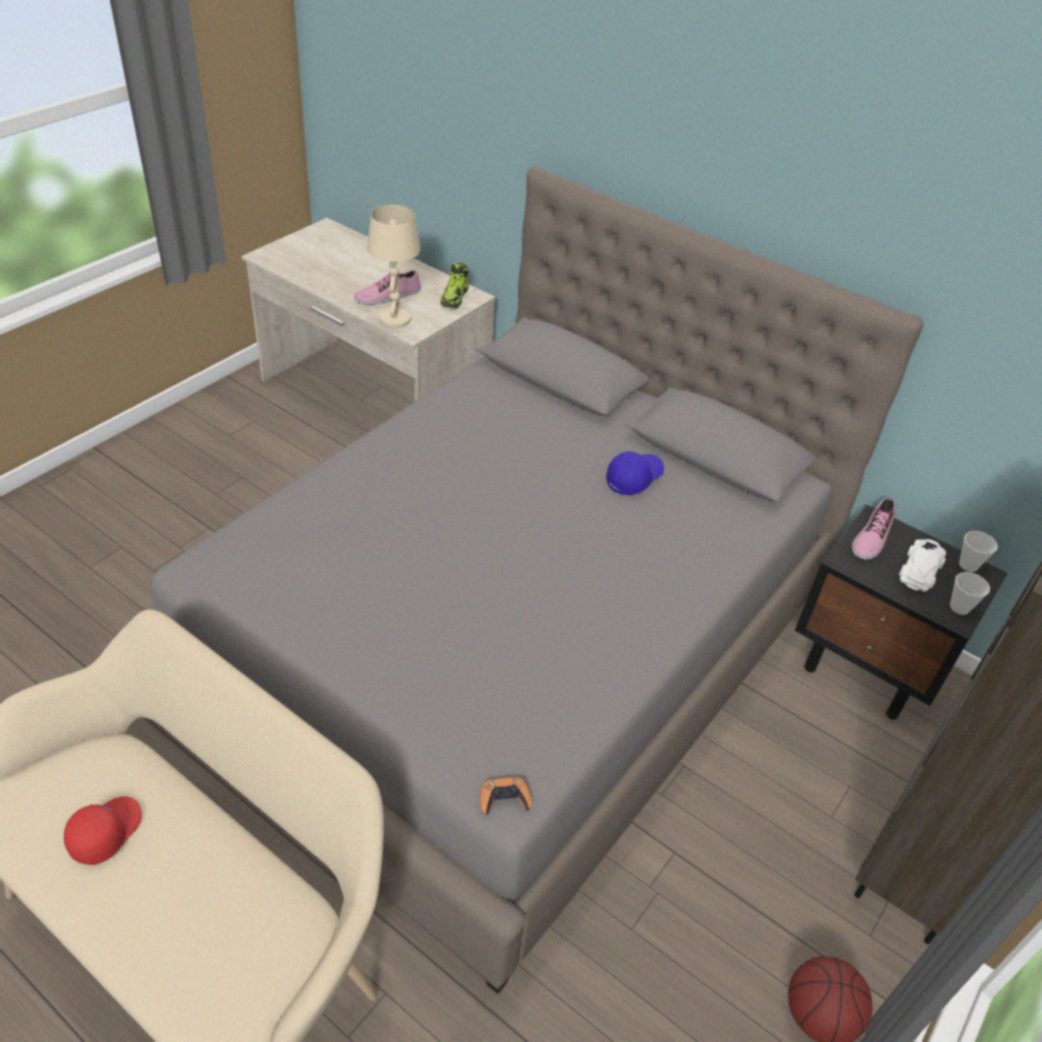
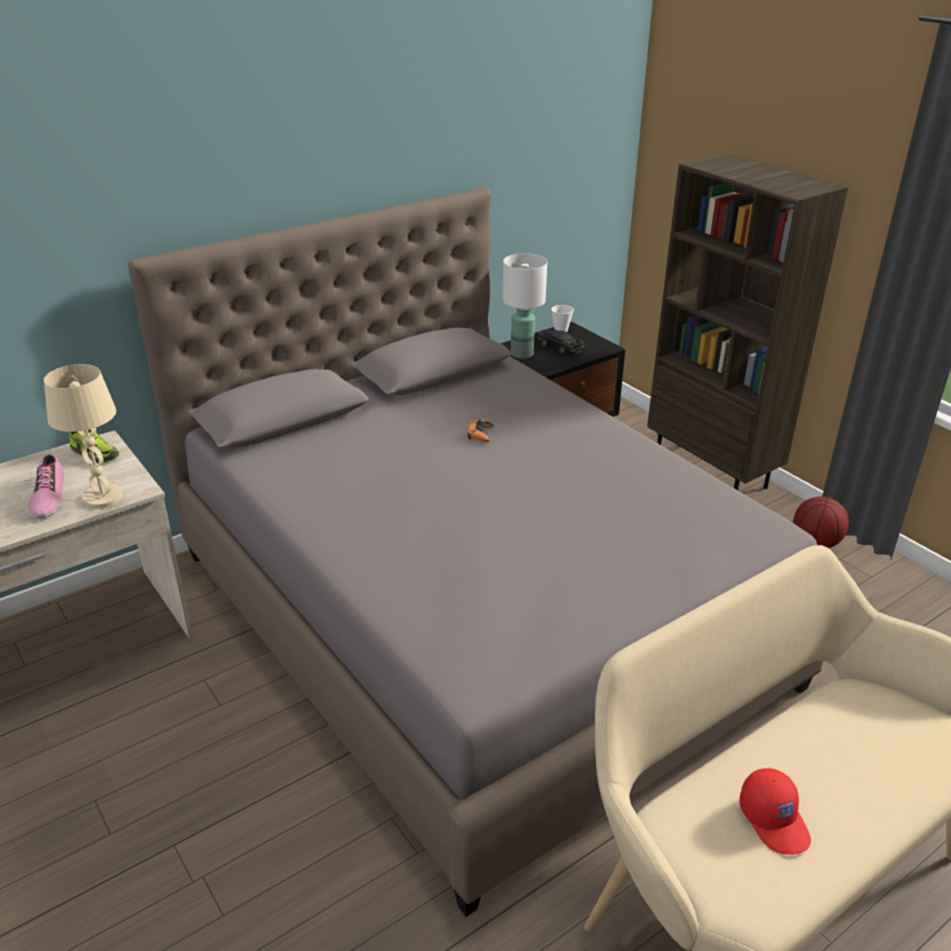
camera: 70 degrees left, 10 degrees down
red cap [64,796,142,865] -> red cap turned 150 degrees counterclockwise [739,768,811,855]
orange game controller [480,777,532,815] -> orange game controller moved to [468,419,493,442]
blue cap [606,451,664,495] -> none
shoe [852,498,896,560] -> white table lamp [502,253,547,359]
white toy car [899,539,946,592] -> black toy car [537,329,585,355]
cup [950,572,990,615] -> none

